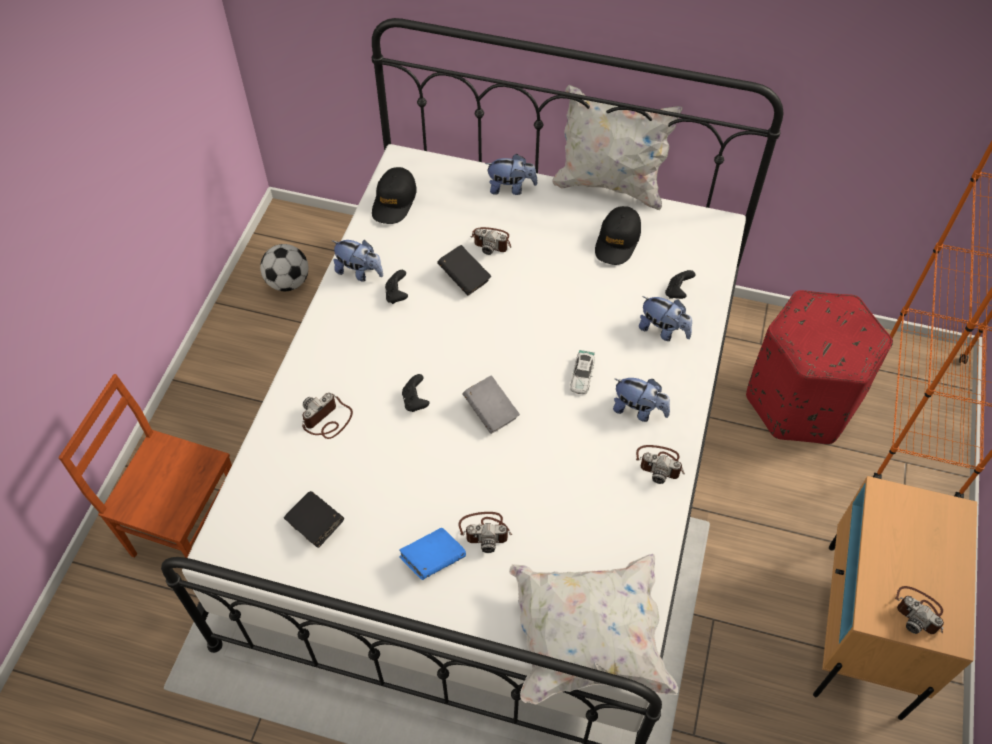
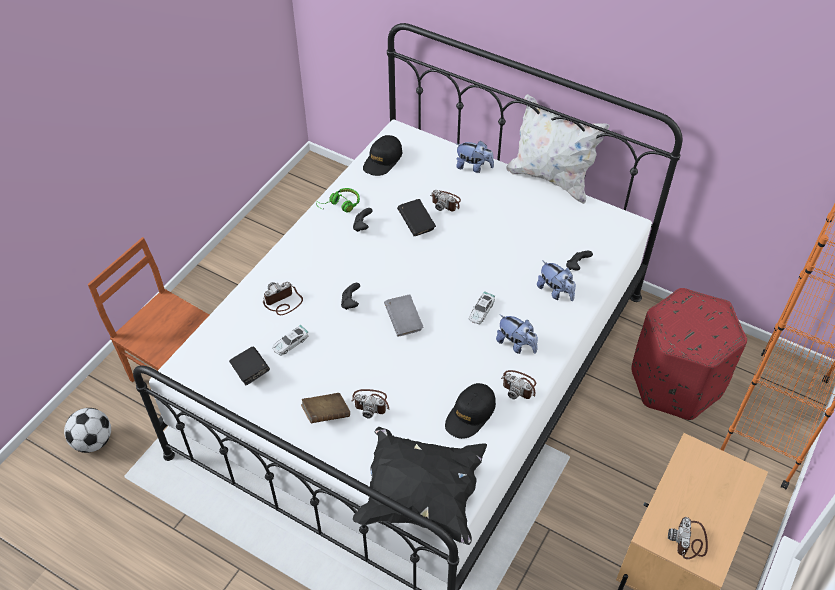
camera: 15 degrees right, 5 degrees down
football [260,244,308,291] -> football moved to [64,408,111,453]
plush toy [332,240,383,282] -> green headphones [316,188,360,213]
blue book [399,528,466,580] -> brown book [301,393,350,423]
white pillow [509,554,678,704] -> black pillow [353,427,487,545]
black cap [595,206,641,265] -> black cap moved to [445,383,496,439]
camera [895,586,944,634] -> camera turned 45 degrees clockwise [668,517,708,559]
none -> toy car [272,325,308,356]

